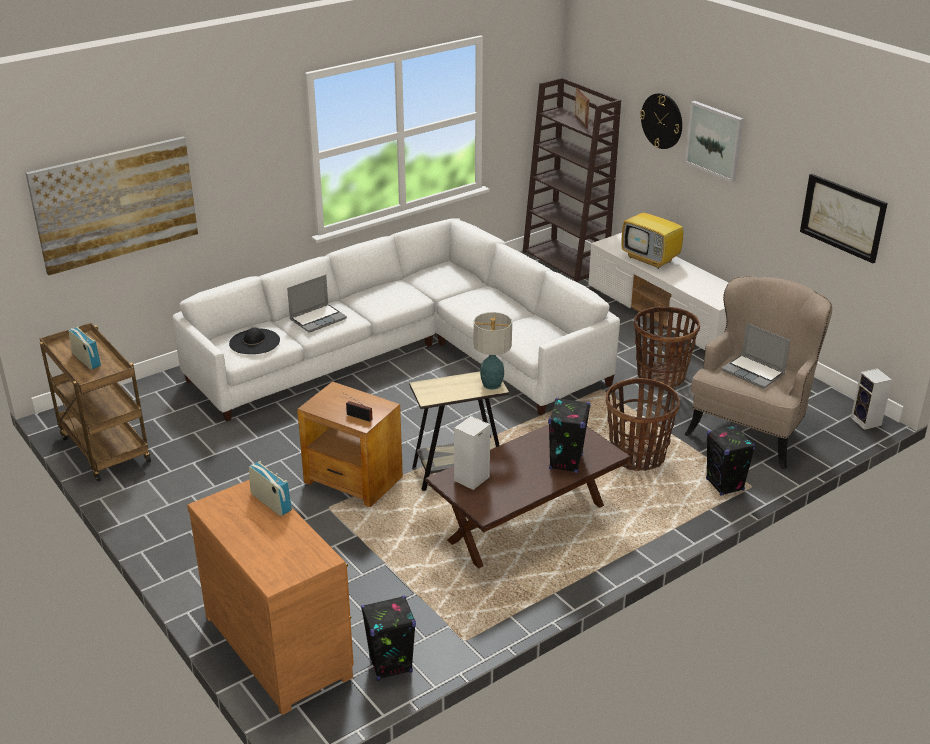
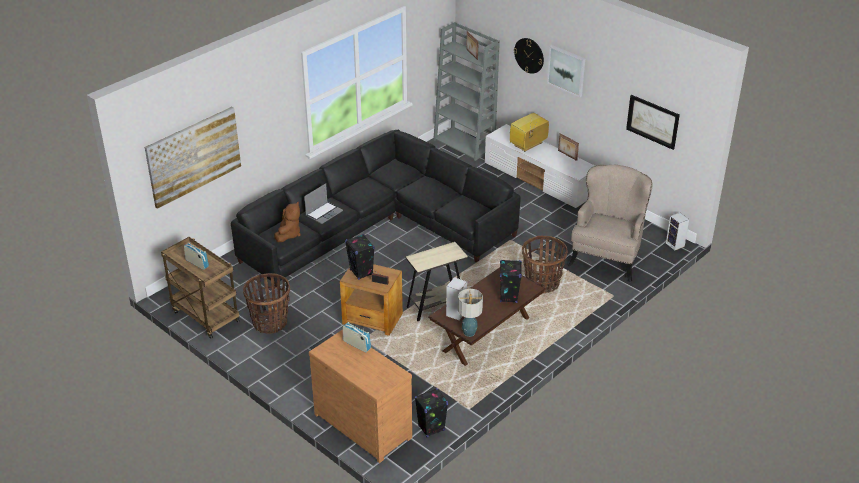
camera: 10 degrees left, 5 degrees up
white sofa [172,219,620,421] -> black sofa [231,130,521,287]
black hat [229,328,280,354] -> brown plush toy [274,202,301,242]
table lamp [474,312,512,390] -> table lamp moved to [458,289,483,337]
brown bookcase [523,77,621,282] -> grey bookcase [433,22,500,161]
television [621,198,683,269] -> television turned 105 degrees clockwise [510,113,549,152]
basket [634,306,700,388] -> basket moved to [243,273,290,334]
black speaker [706,425,755,496] -> black speaker moved to [345,234,375,280]
laptop [721,323,790,389] -> none
none -> picture frame [558,133,579,161]

